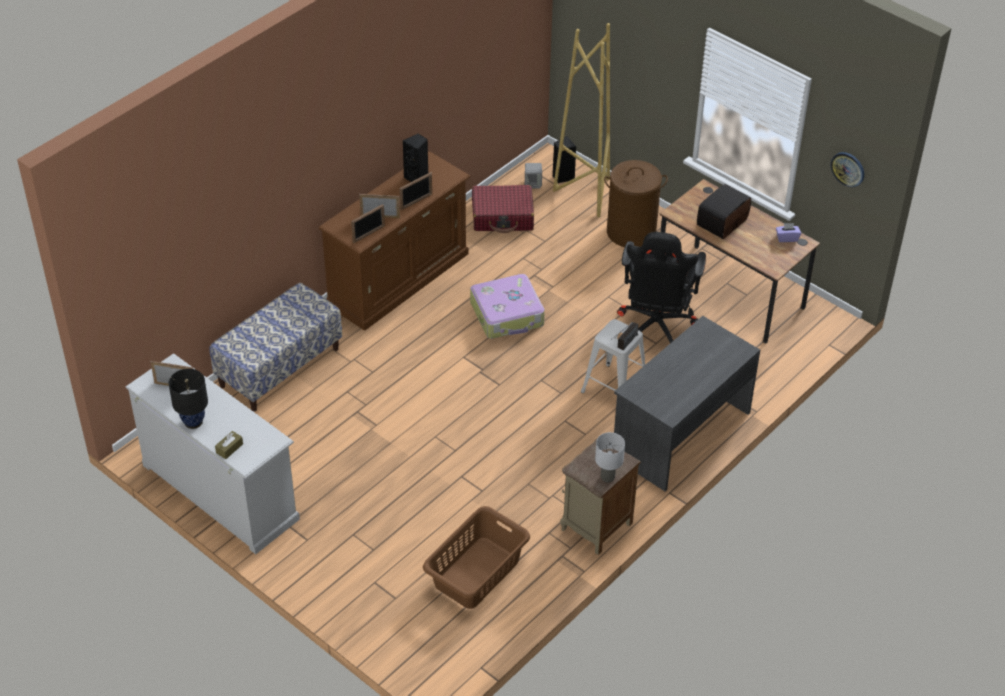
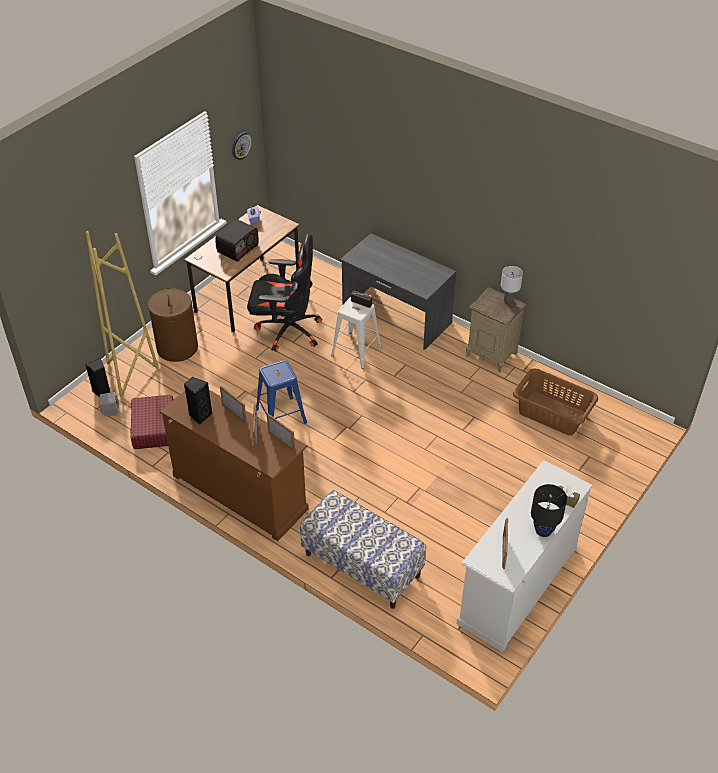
camera: 95 degrees left, 0 degrees up
suitcase [470,274,545,339] -> blue stool [256,360,307,424]
radio [697,184,751,239] -> radio turned 90 degrees counterclockwise [215,219,258,261]

